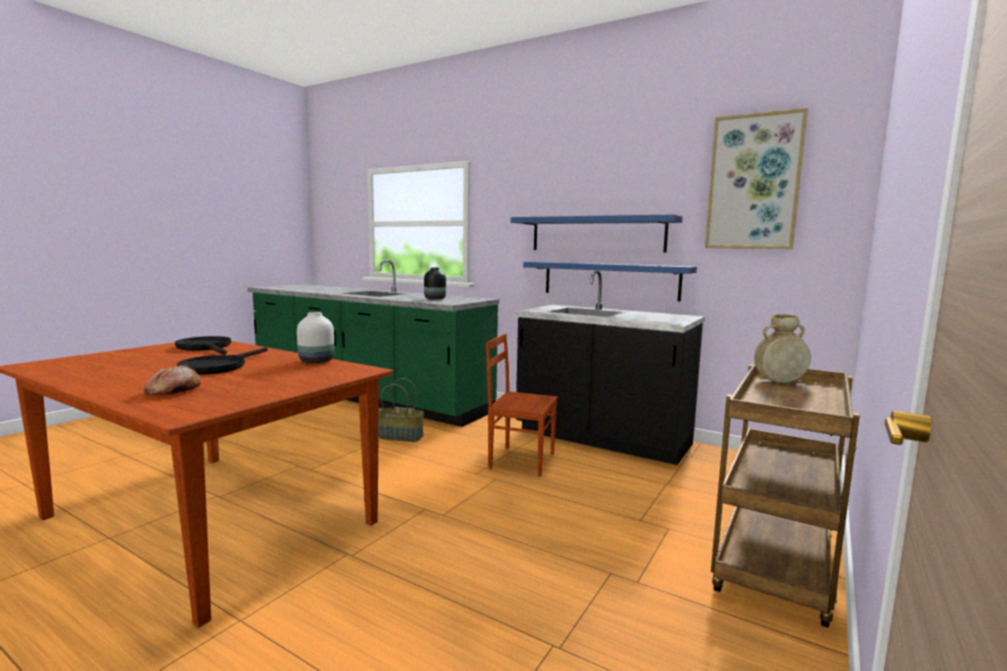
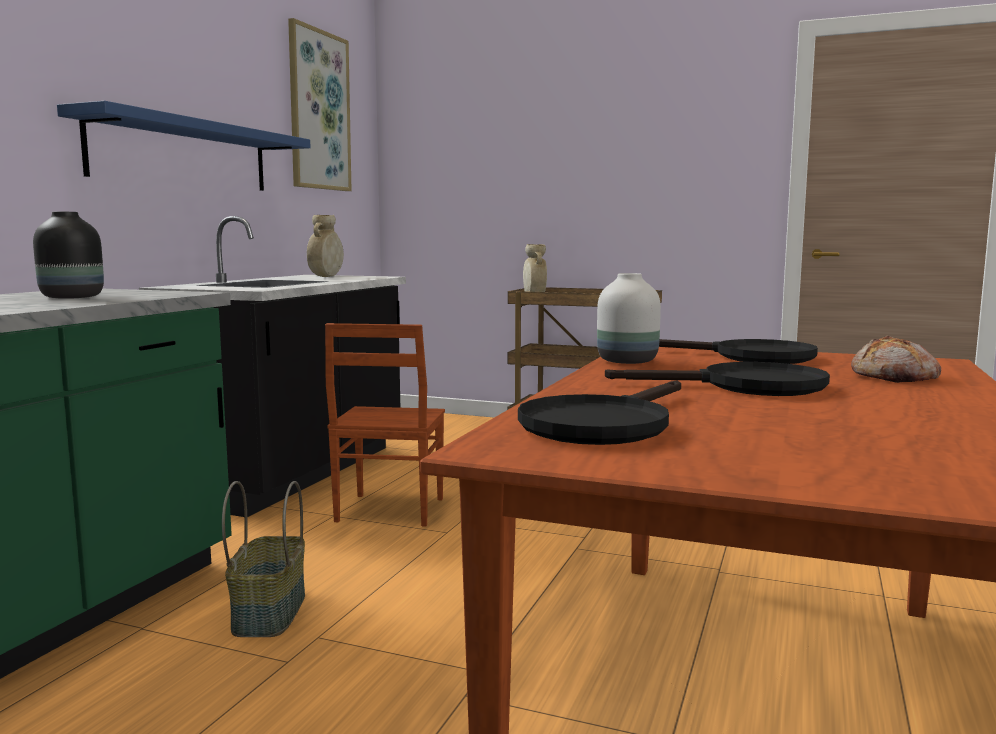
camera: 100 degrees left, 0 degrees up
blue shelf [523,261,697,302] -> none
none -> beige vase [307,215,344,277]
none -> black frying pan [659,339,818,364]

